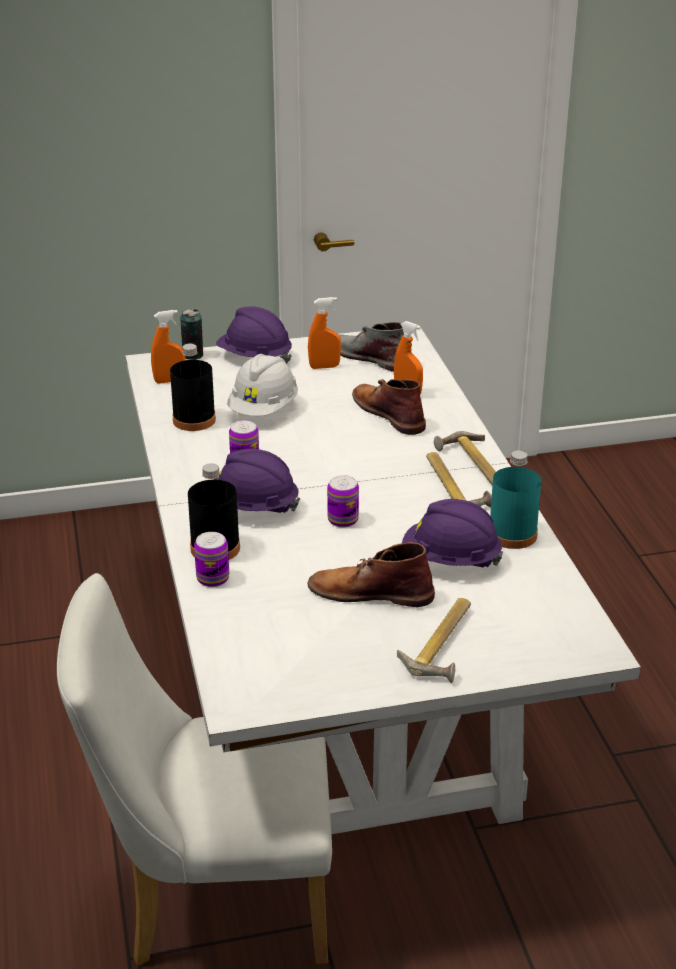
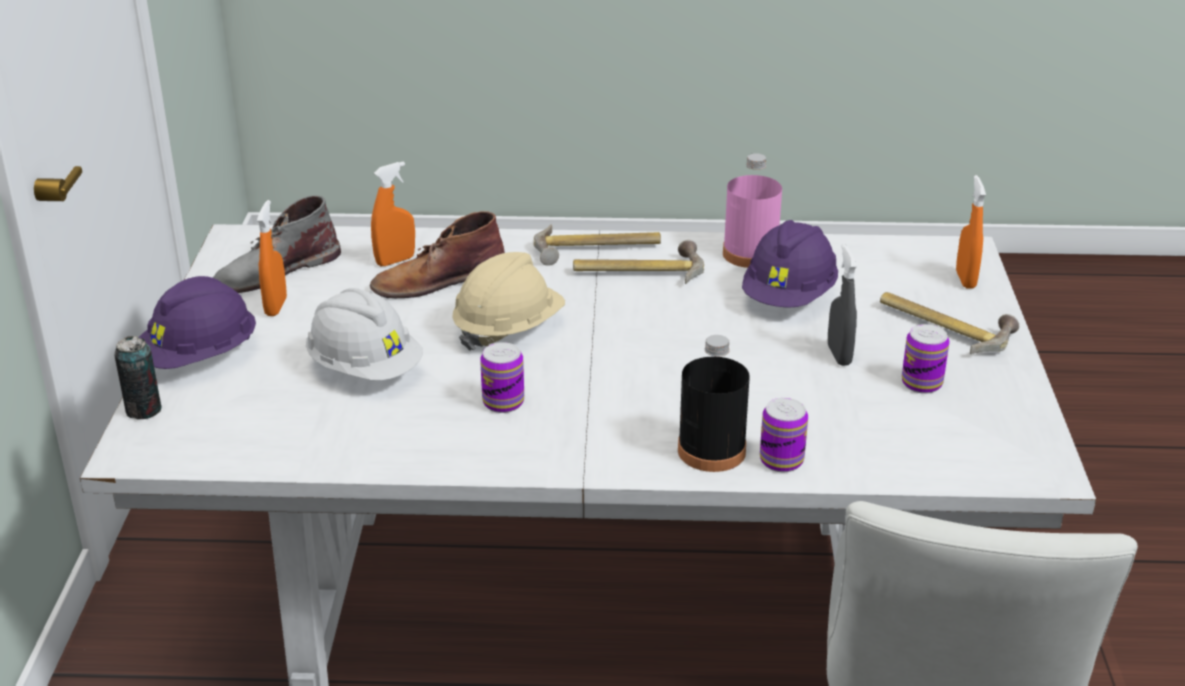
camera: 75 degrees left, 0 degrees up
orange spray bottle [151,310,185,383] -> orange spray bottle moved to [956,175,986,289]
black bottle [170,344,216,431] -> none
purple hard hat [214,449,300,513] -> none
brown boot [307,542,435,607] -> grey spray bottle [828,244,857,366]
can [327,475,359,528] -> can moved to [902,324,949,394]
turquoise bottle [490,450,541,549] -> pink bottle [723,153,782,268]
none -> beige hard hat [452,252,565,351]

